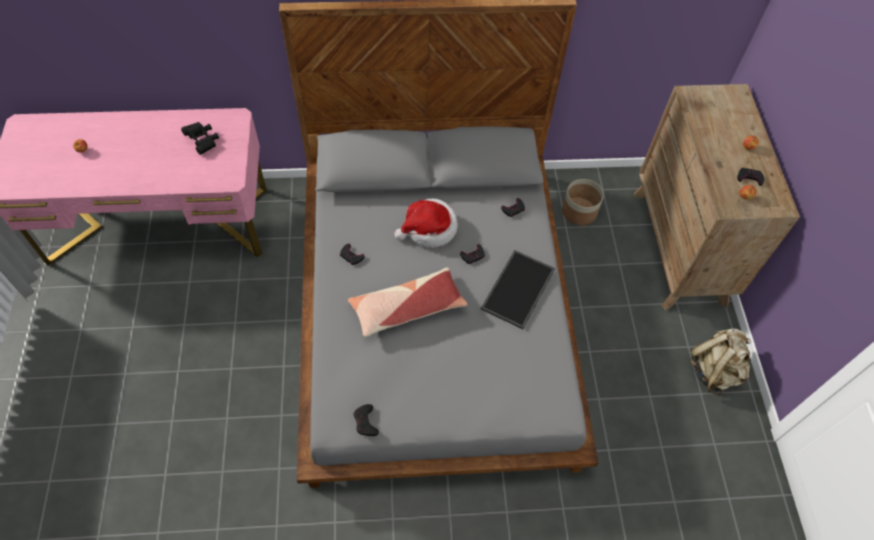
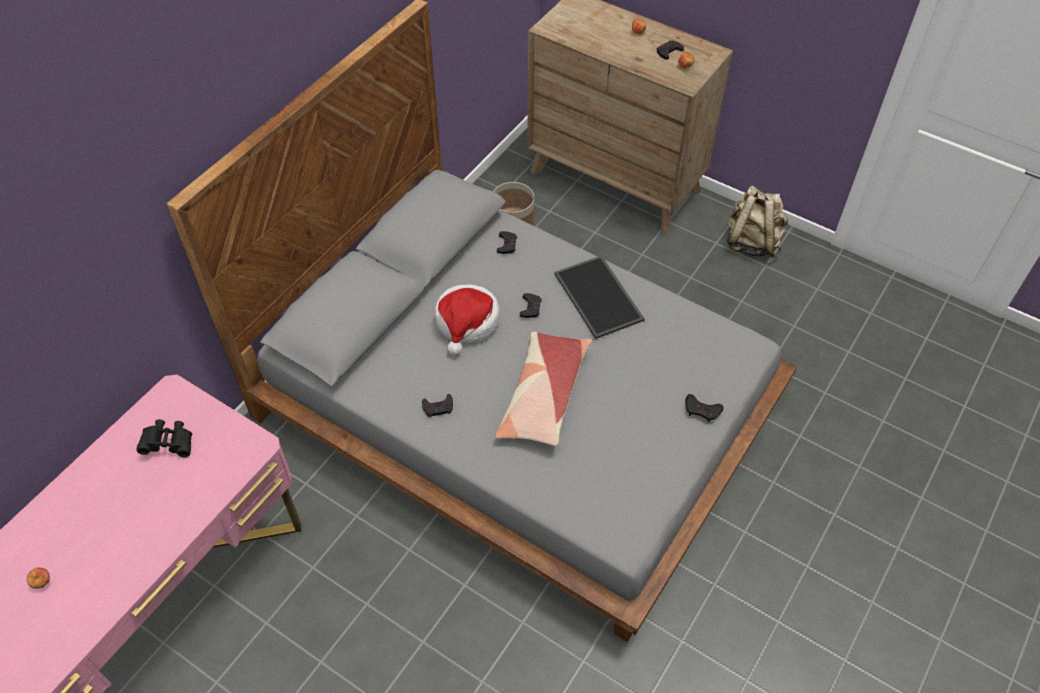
camera: 50 degrees left, 5 degrees down
black game controller [354,404,379,436] -> black game controller moved to [685,394,723,422]

